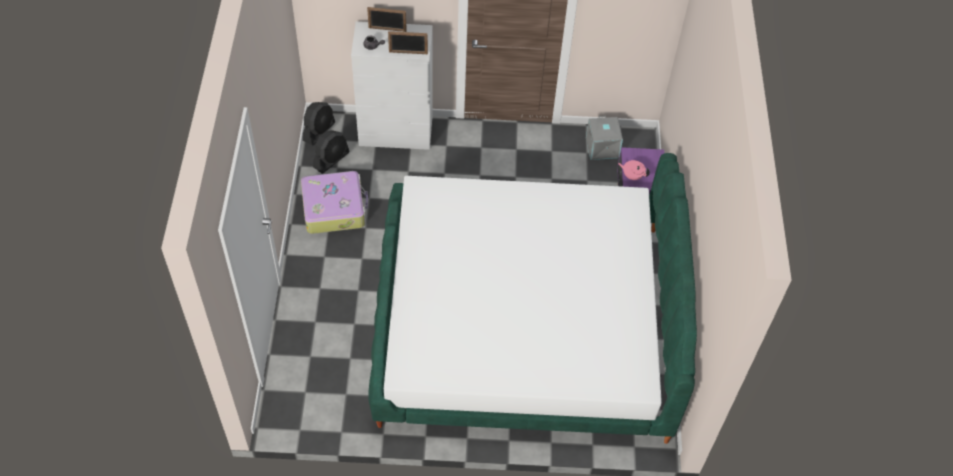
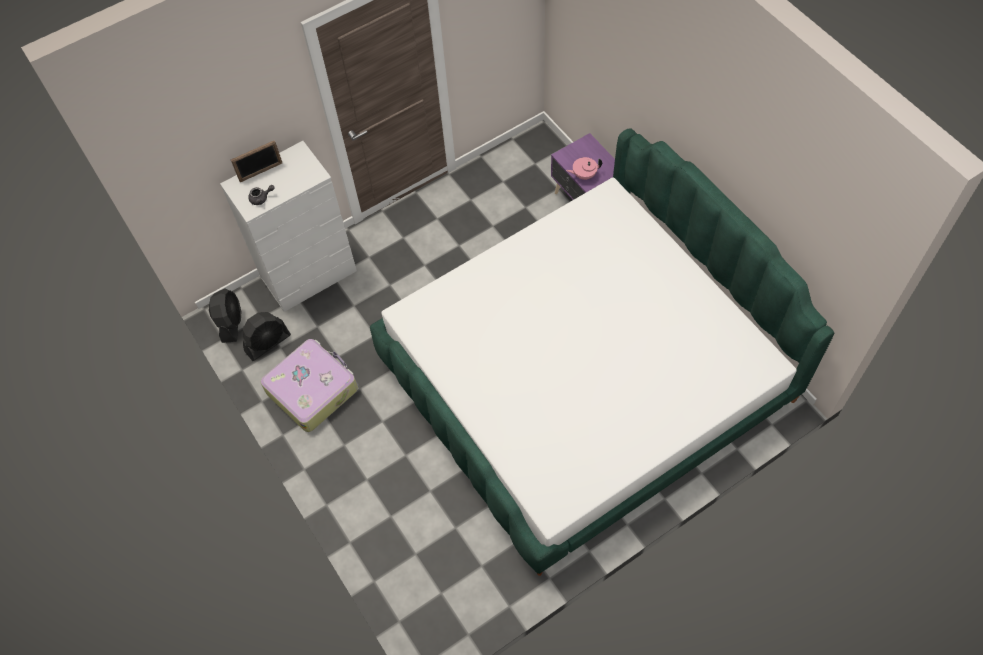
camera: 30 degrees left, 5 degrees up
black fan [313,131,350,174] -> black fan turned 45 degrees clockwise [243,312,291,361]
picture frame [388,31,428,54] -> none
grey storage box [586,116,623,160] -> none

